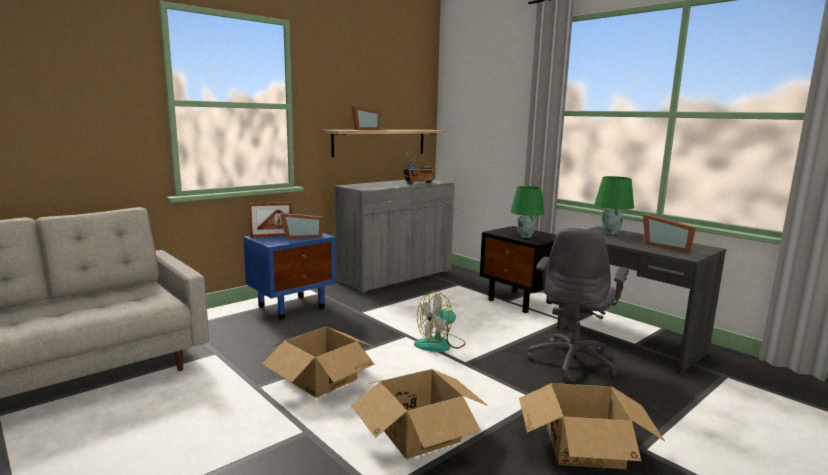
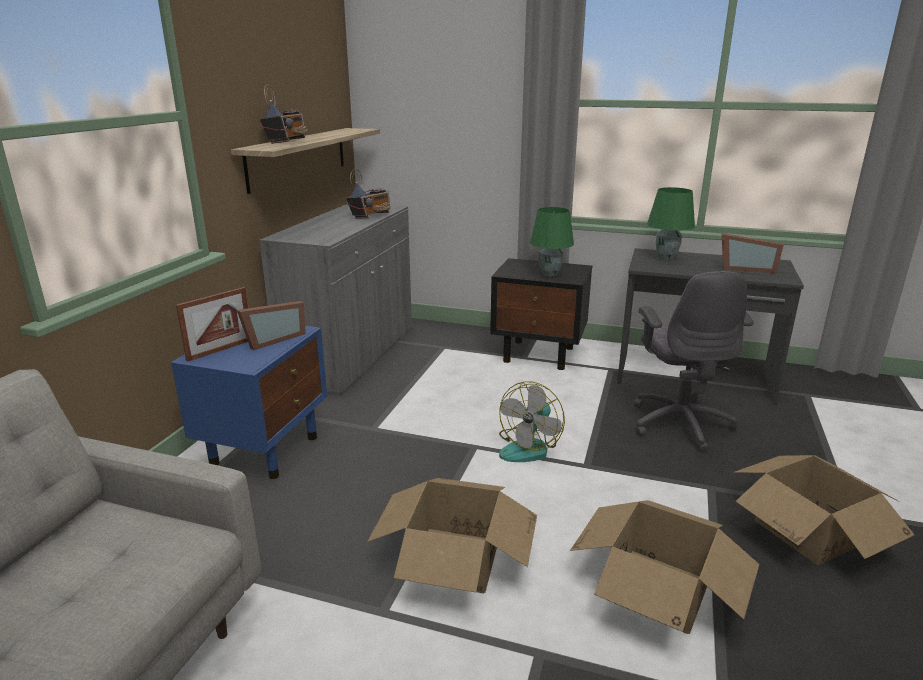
camera: 30 degrees left, 10 degrees up
picture frame [351,107,380,130] -> radio [260,84,308,144]

